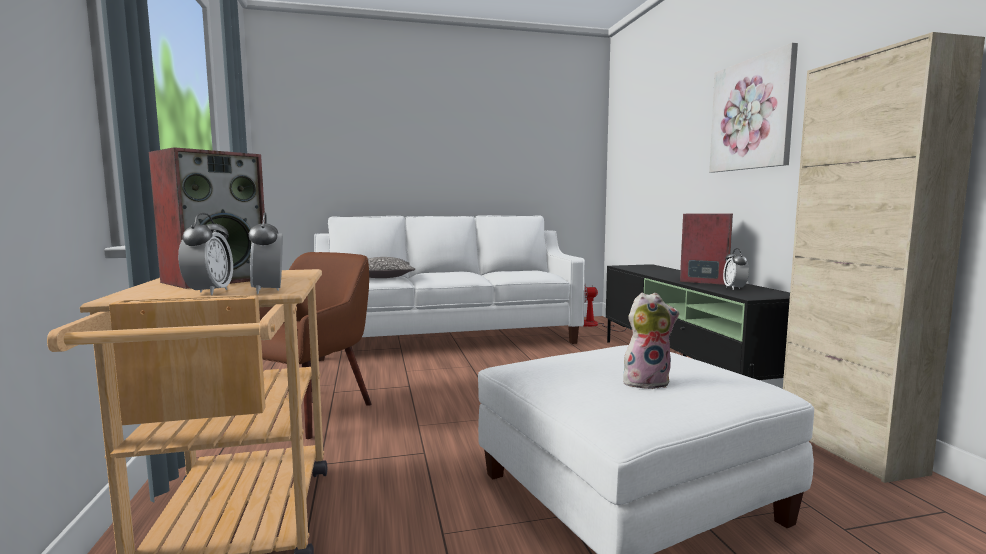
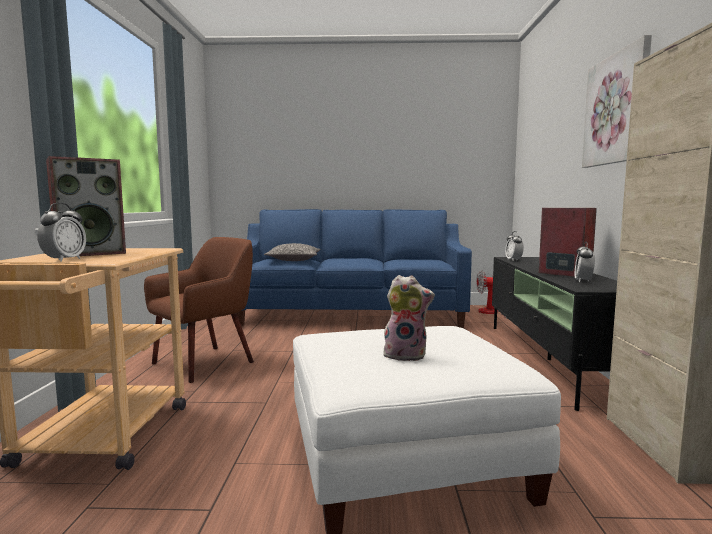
camera: 15 degrees right, 0 degrees up
alarm clock [249,212,283,294] -> alarm clock moved to [505,231,524,260]
white sofa [314,215,585,361] -> blue sofa [237,209,472,328]

